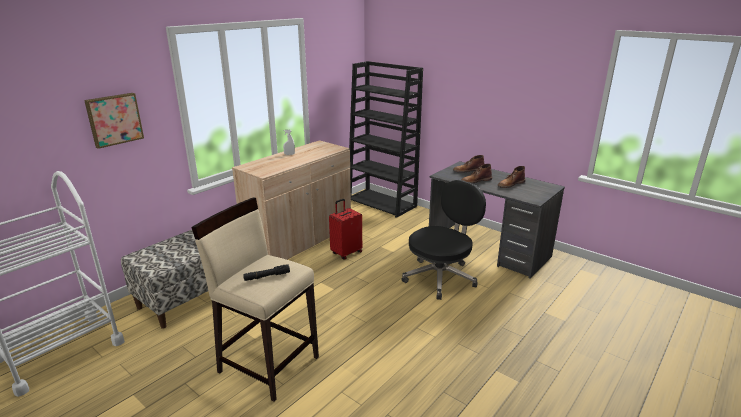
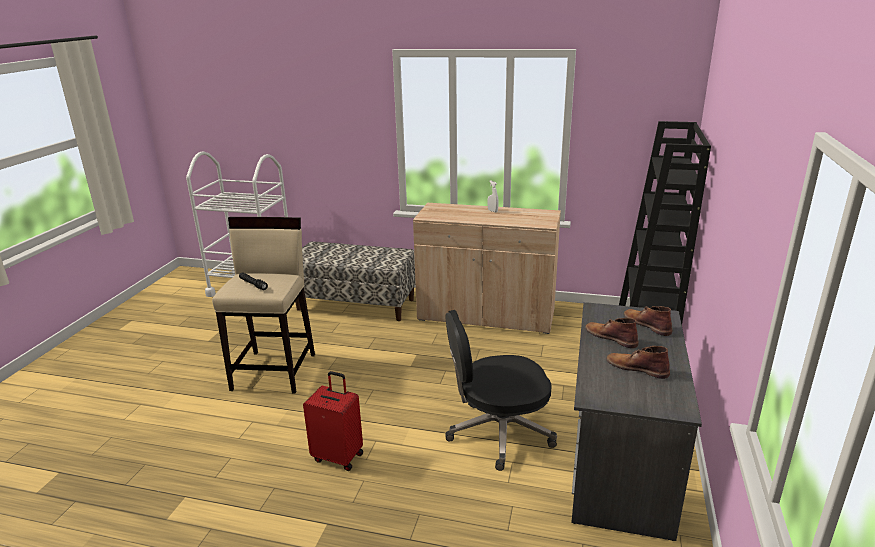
camera: 65 degrees right, 0 degrees up
picture [84,93,144,149] -> none
red suitcase [329,199,362,260] -> red suitcase moved to [303,371,363,471]
black office chair [402,180,486,300] -> black office chair turned 150 degrees clockwise [446,310,557,471]

